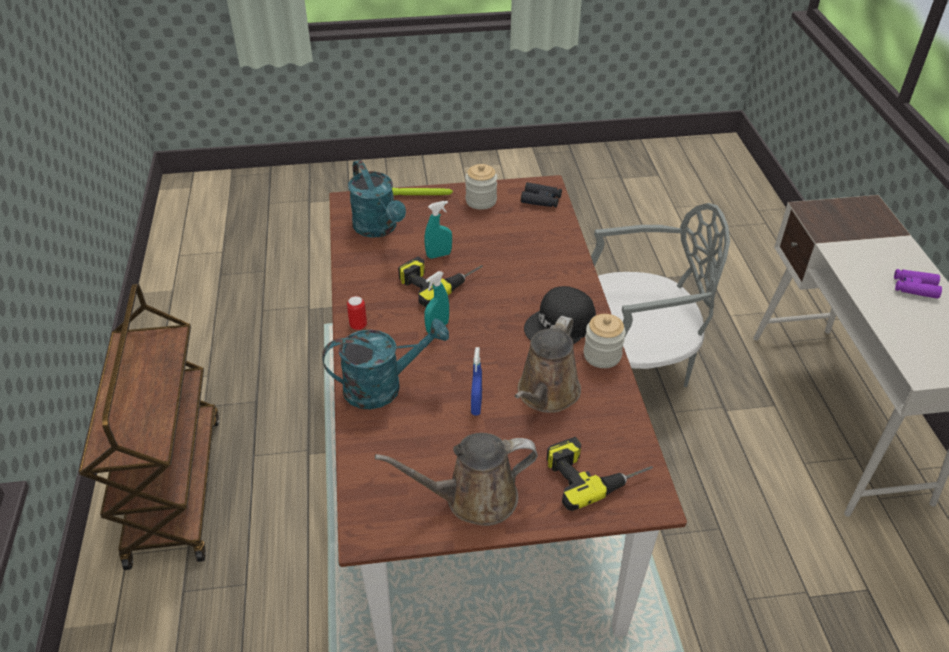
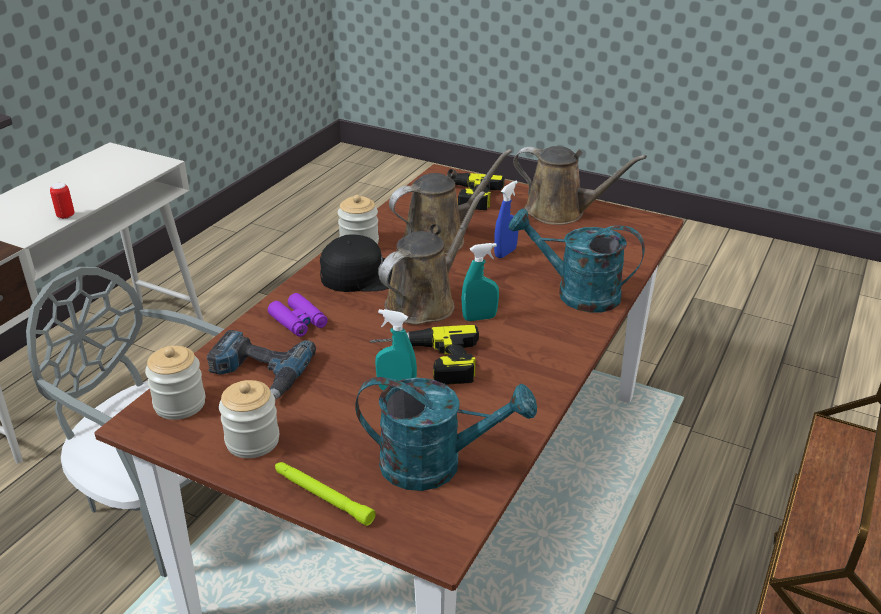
camera: 145 degrees left, 10 degrees down
can [347,296,367,330] -> can moved to [50,183,75,219]
turquoise watering can [348,160,406,238] -> turquoise watering can turned 90 degrees clockwise [355,377,537,491]
black binoculars [521,182,562,207] -> jar [145,346,205,420]
purple binoculars [894,269,942,299] -> purple binoculars moved to [268,293,328,337]
none -> power drill [206,330,316,400]
none -> brown watering can [379,191,485,325]

